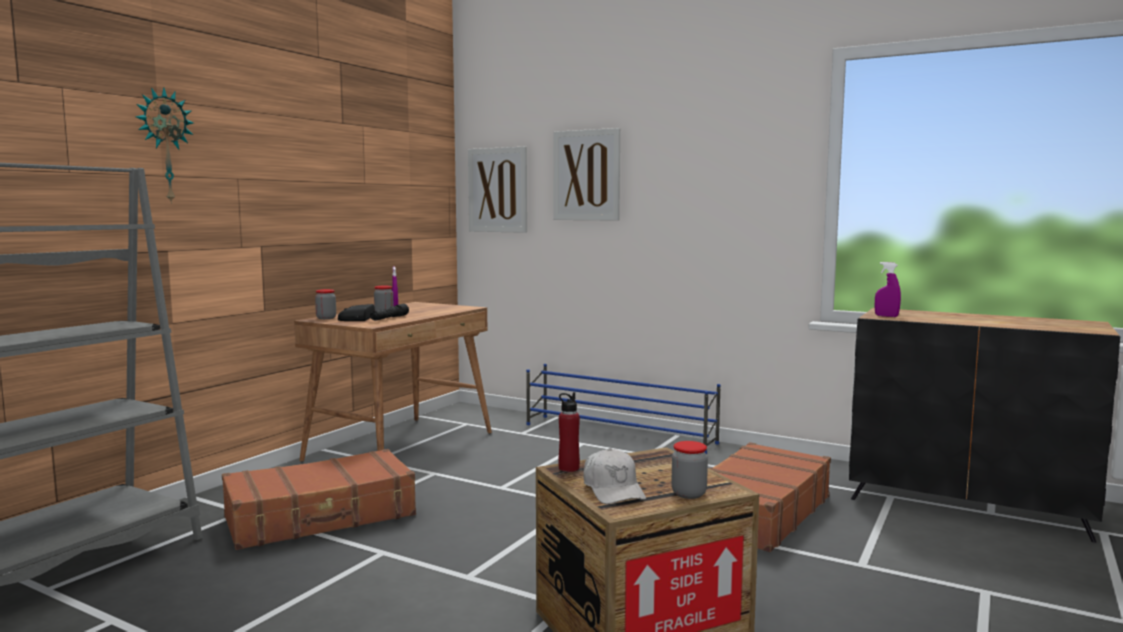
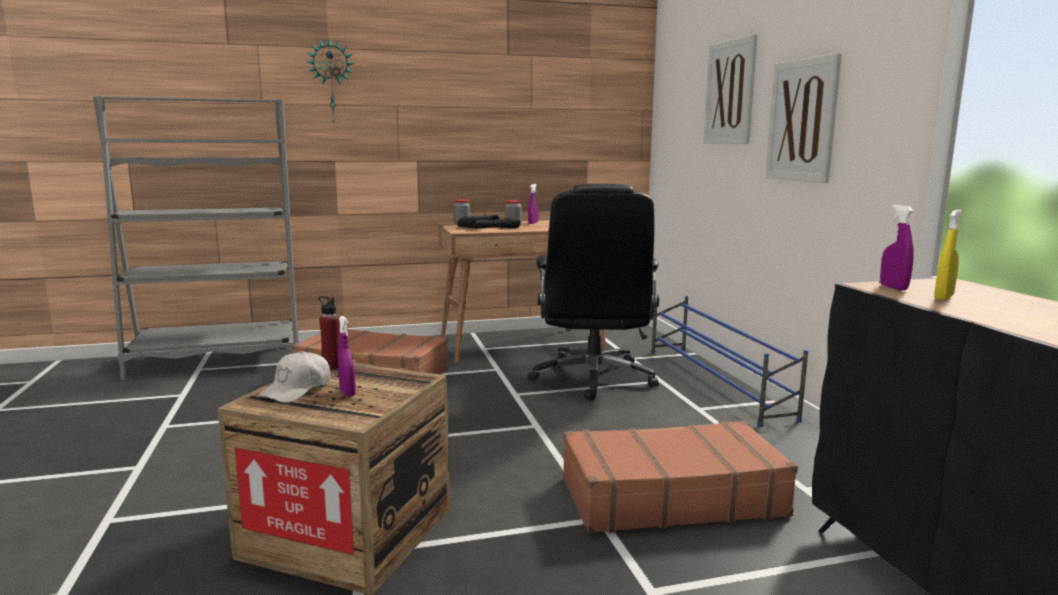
camera: 45 degrees right, 5 degrees up
picture [468,147,527,233] -> picture moved to [765,53,842,183]
jar [671,441,708,499] -> none
none -> purple spray bottle [338,316,356,397]
none -> black office chair [528,183,659,400]
none -> yellow spray bottle [934,209,962,300]

